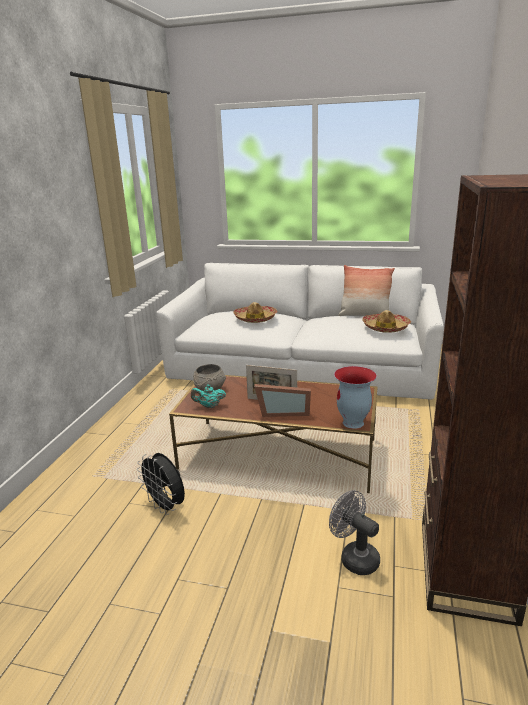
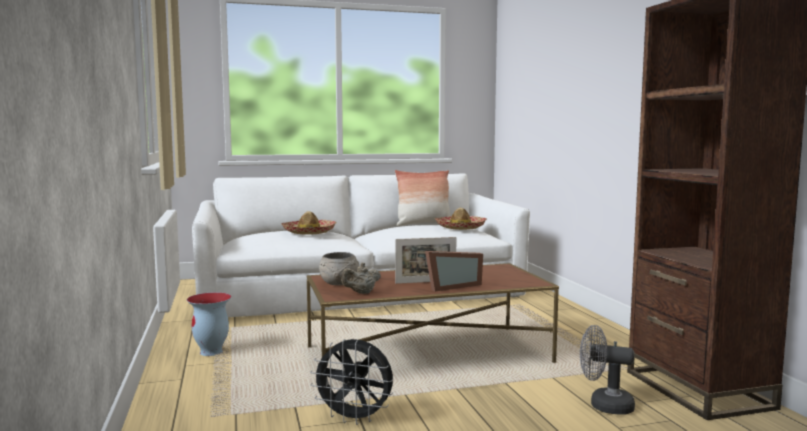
camera: 30 degrees left, 15 degrees down
turquoise teapot [191,385,226,408] -> beige teapot [341,263,381,294]
vase [334,366,377,429] -> vase moved to [187,292,231,356]

